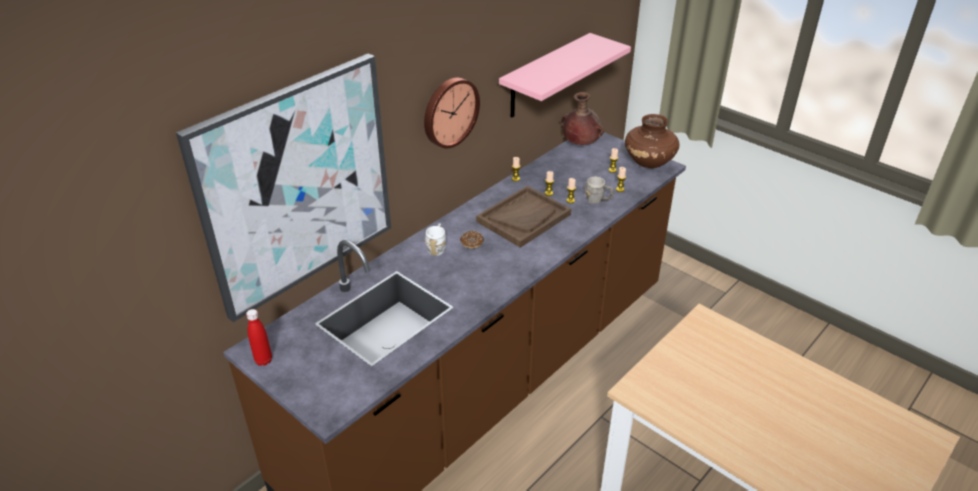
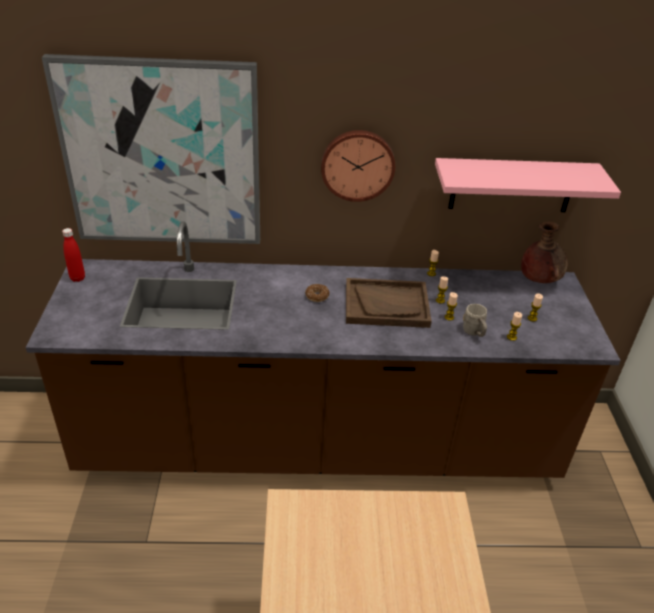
camera: 45 degrees right, 0 degrees up
white mug [425,223,446,256] -> none
brown vase [625,114,679,168] -> none

